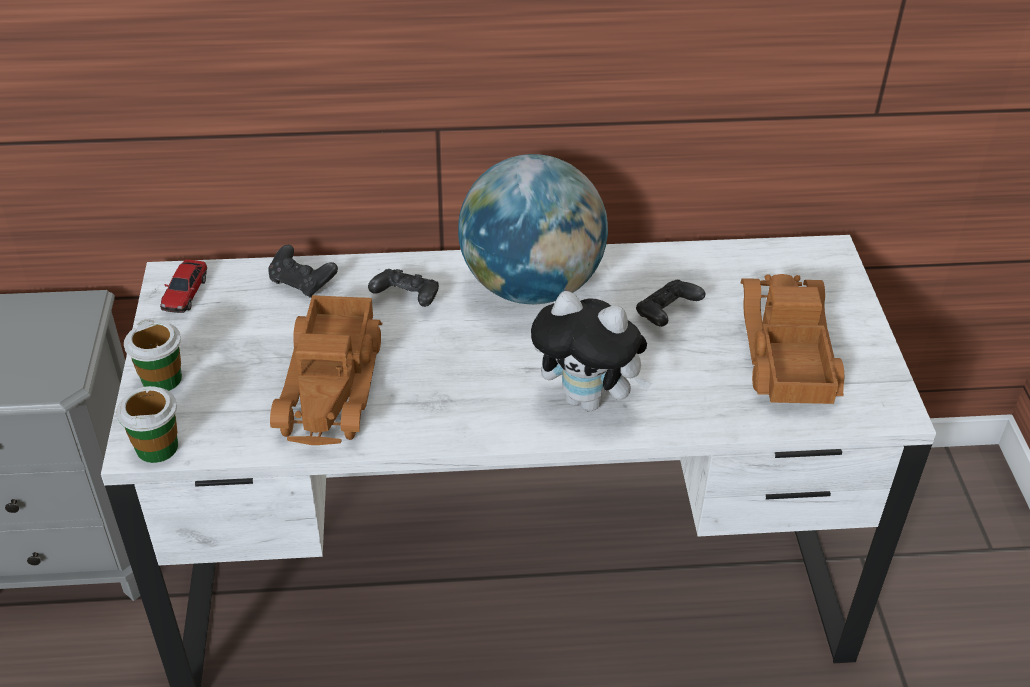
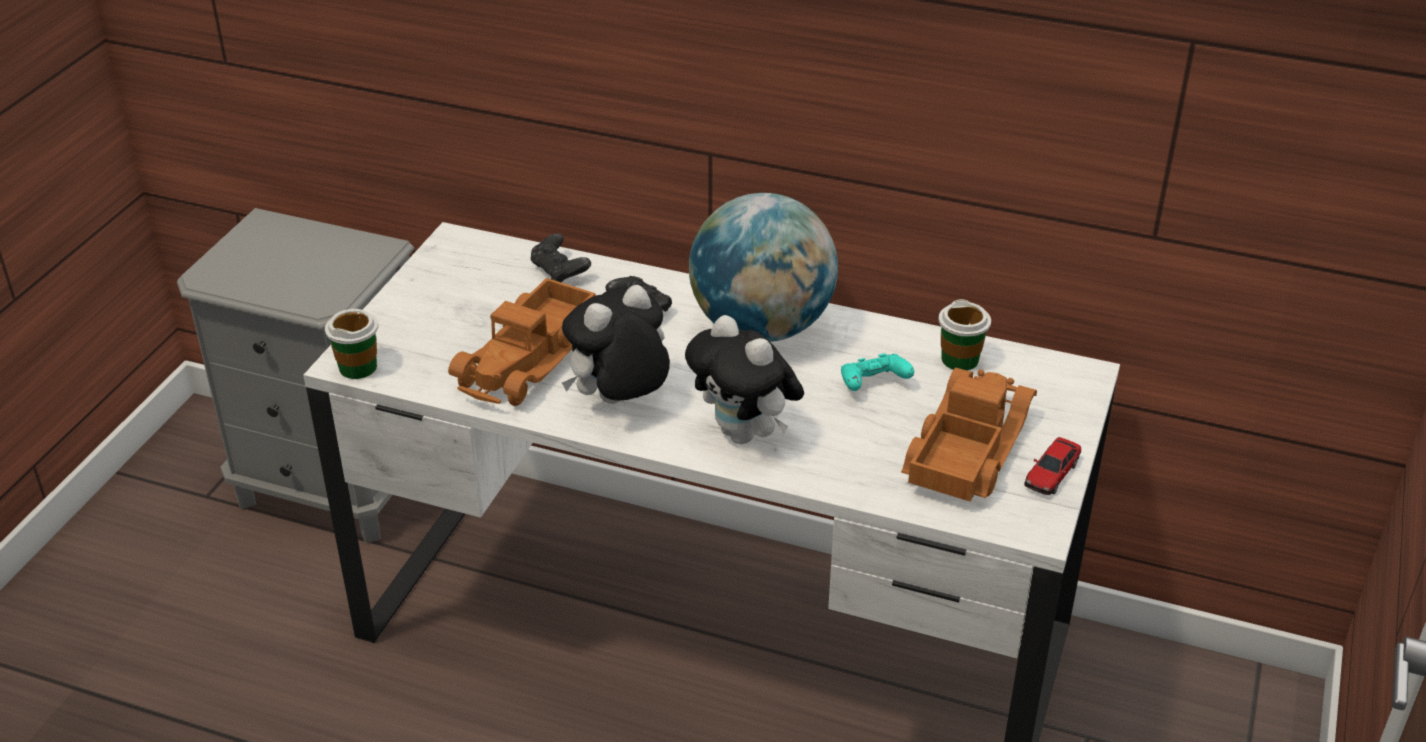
camera: 25 degrees right, 5 degrees down
cup [124,319,182,391] -> cup moved to [939,299,991,371]
toy car [160,260,207,313] -> toy car moved to [1024,437,1081,495]
black game controller [636,280,705,327] -> turquoise game controller [841,353,914,391]
none -> plush toy [562,285,670,404]

